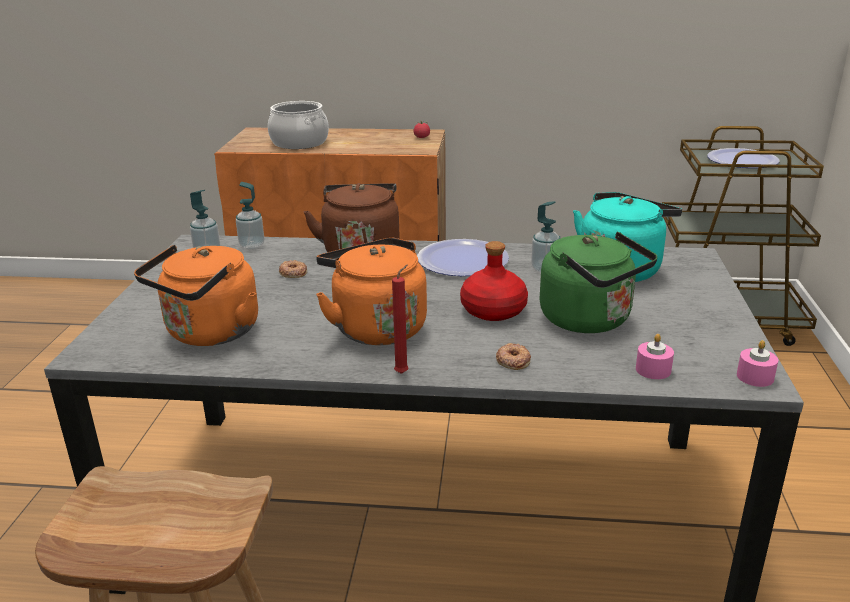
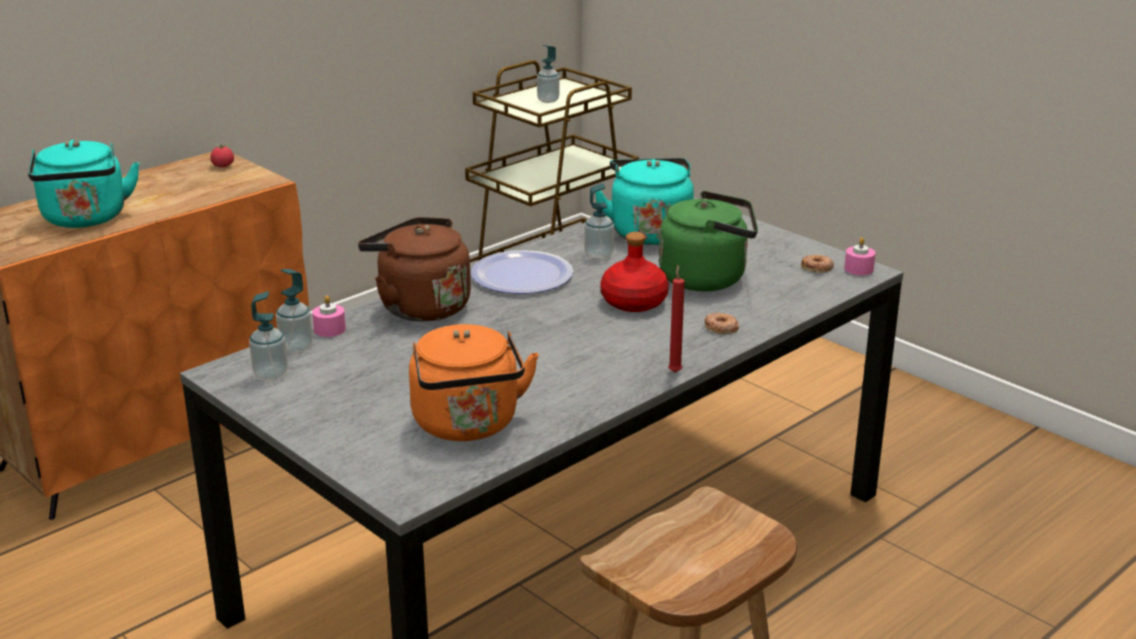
camera: 50 degrees left, 0 degrees up
cooking pot [268,101,329,149] -> turquoise kettle [28,140,139,228]
donut [279,260,307,278] -> donut moved to [801,254,834,273]
orange kettle [316,238,427,345] -> none
pink candle [636,334,674,379] -> pink candle moved to [312,295,346,337]
plate [707,148,780,168] -> soap dispenser [537,45,560,103]

